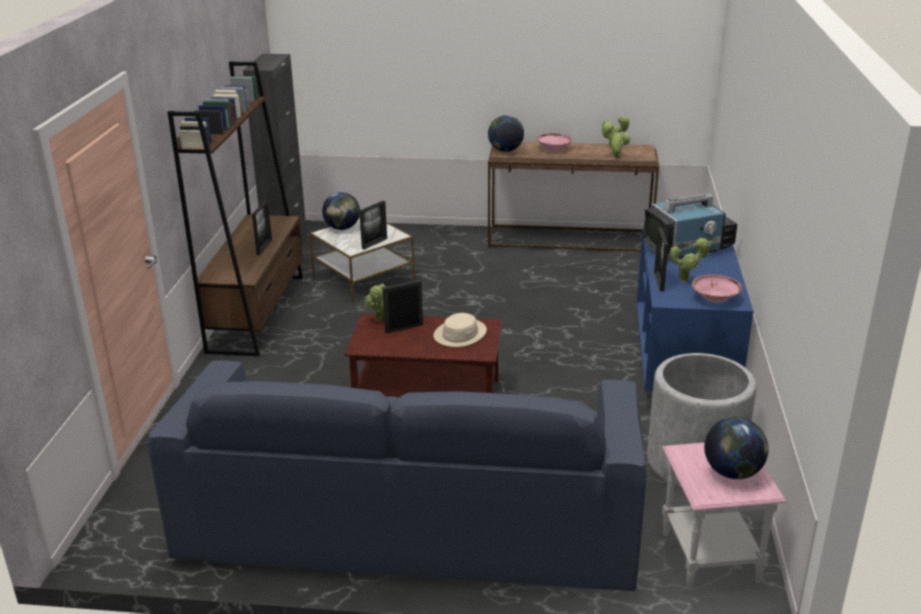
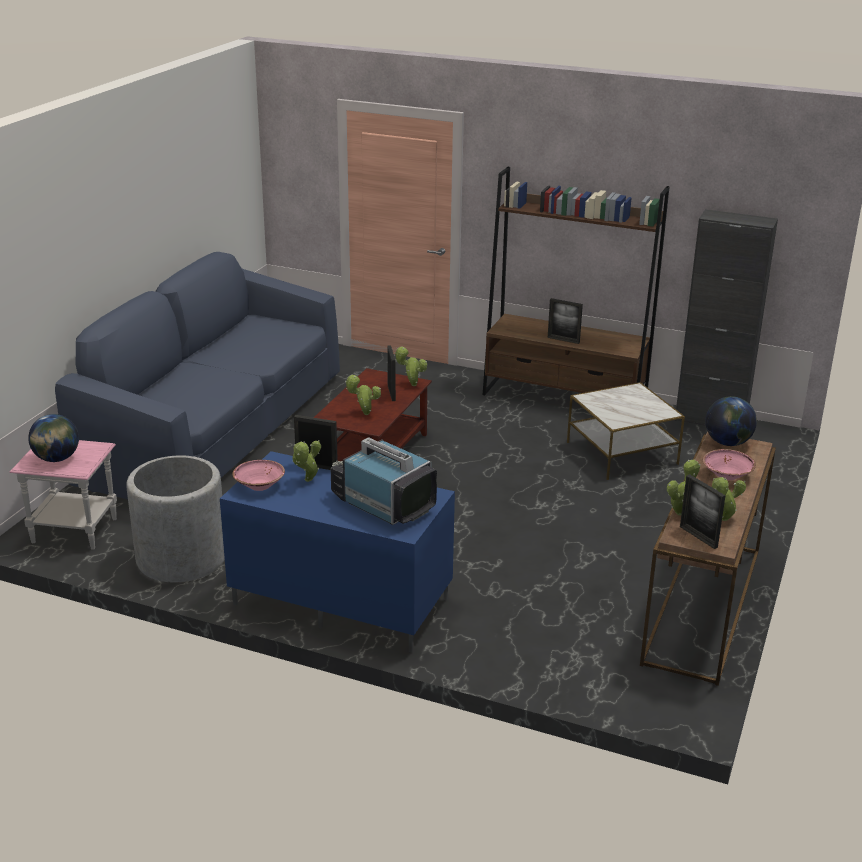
camera: 105 degrees right, 0 degrees up
globe [322,192,360,230] -> none
picture frame [359,201,387,250] -> picture frame moved to [680,474,726,549]
beige hat [433,313,487,347] -> potted plant [345,375,381,415]
television [643,193,737,258] -> television turned 135 degrees clockwise [331,437,437,525]

